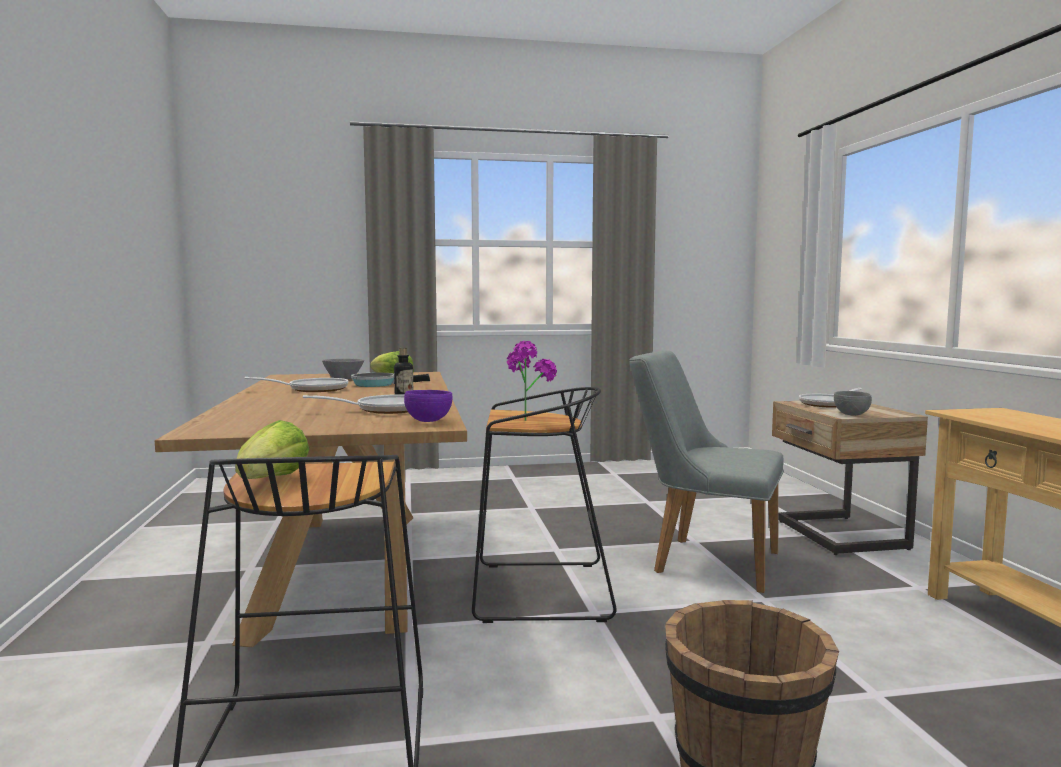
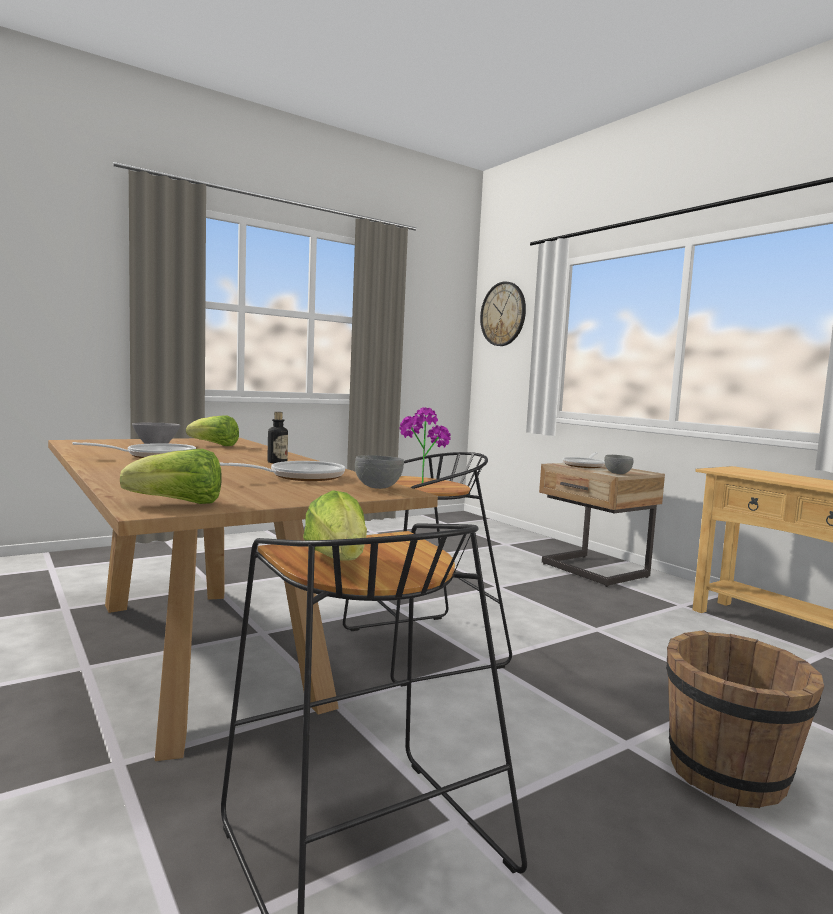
camera: 25 degrees left, 0 degrees up
frying pan [351,373,430,387] -> none
purple bowl [404,390,452,422] -> grey bowl [355,455,404,489]
grey chair [629,350,784,593] -> none
none -> lettuce [120,449,222,504]
none -> wall clock [480,281,526,346]

